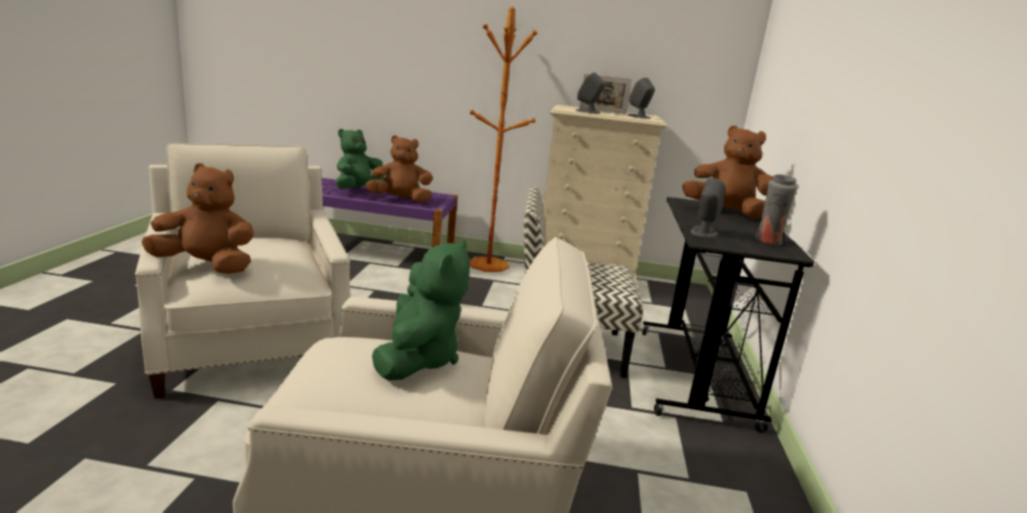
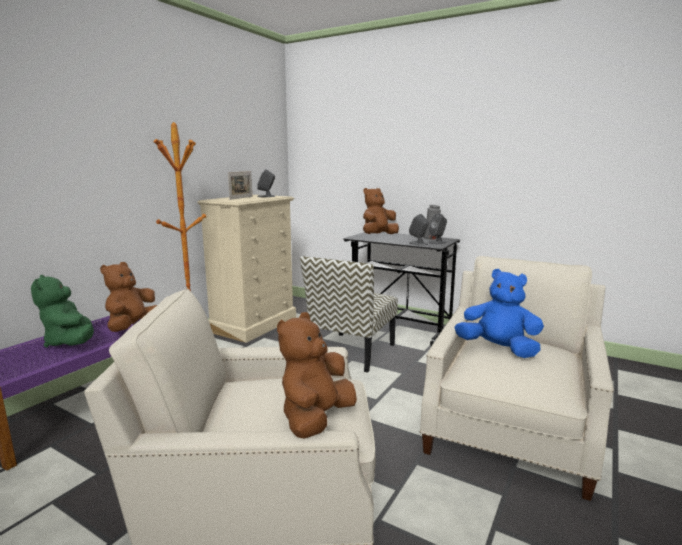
camera: 65 degrees left, 5 degrees down
green plush toy [372,239,470,380] -> blue plush toy [454,269,544,358]
grey speaker [576,72,606,114] -> grey speaker moved to [428,213,447,244]

